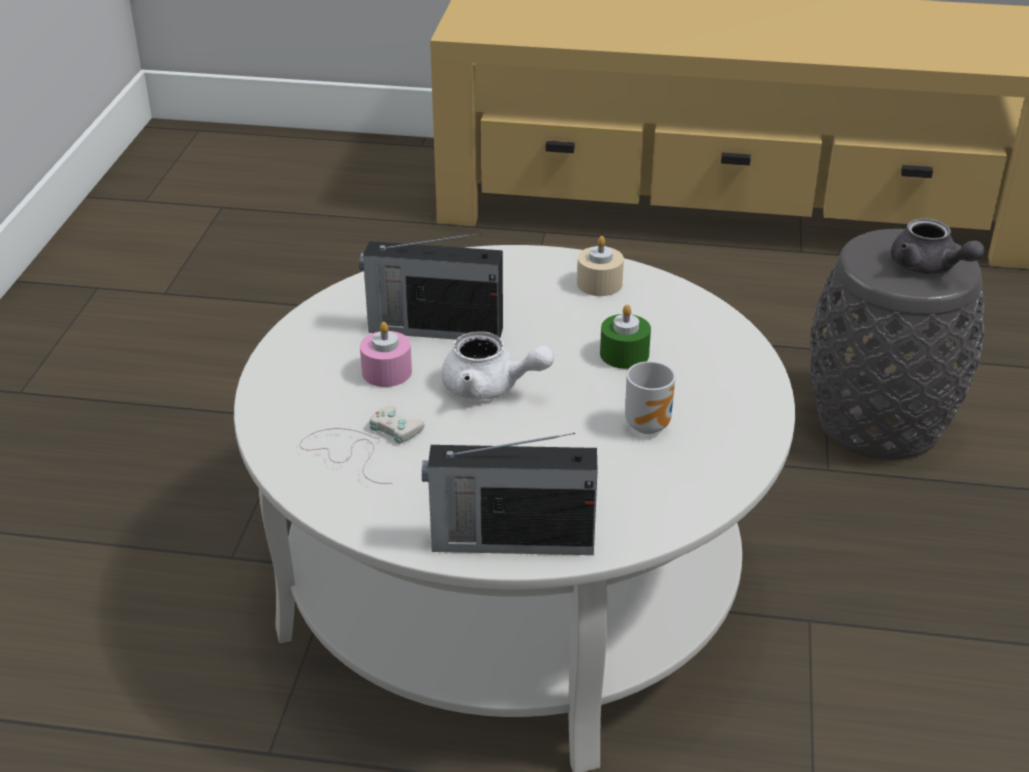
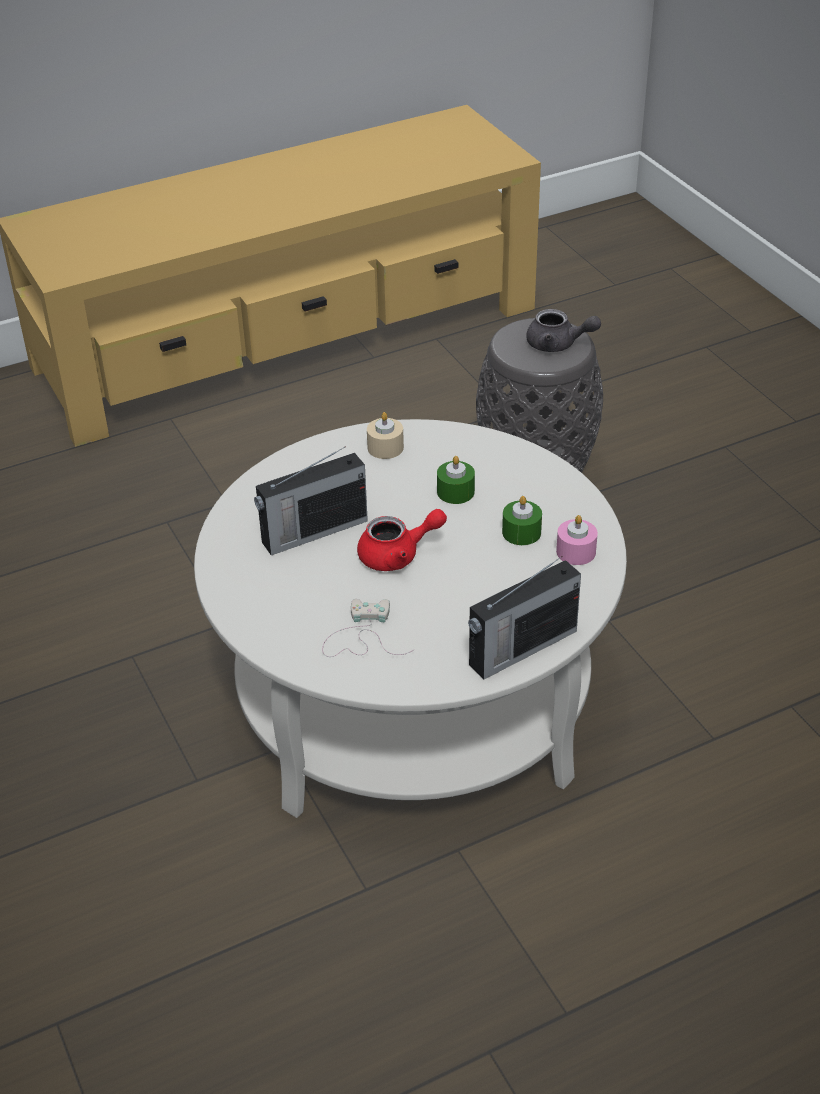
camera: 35 degrees left, 5 degrees up
pink candle [360,322,412,387] -> pink candle moved to [556,515,598,565]
white teapot [441,331,554,400] -> red teapot [357,509,447,571]
mug [625,361,675,434] -> green candle [502,496,542,545]

